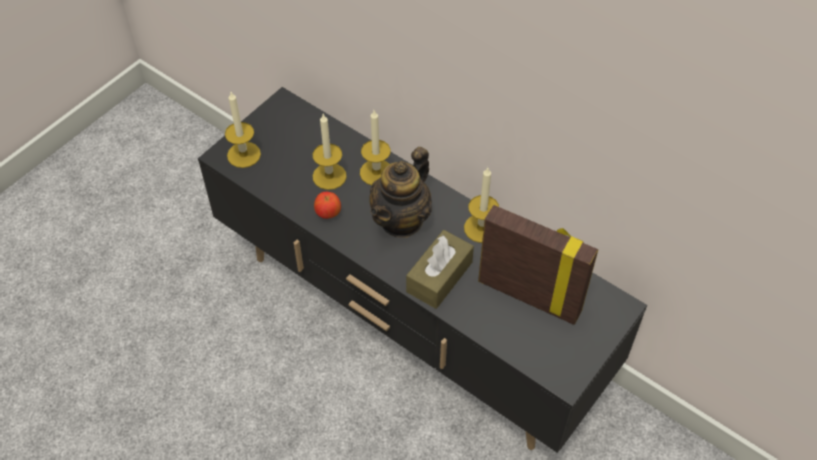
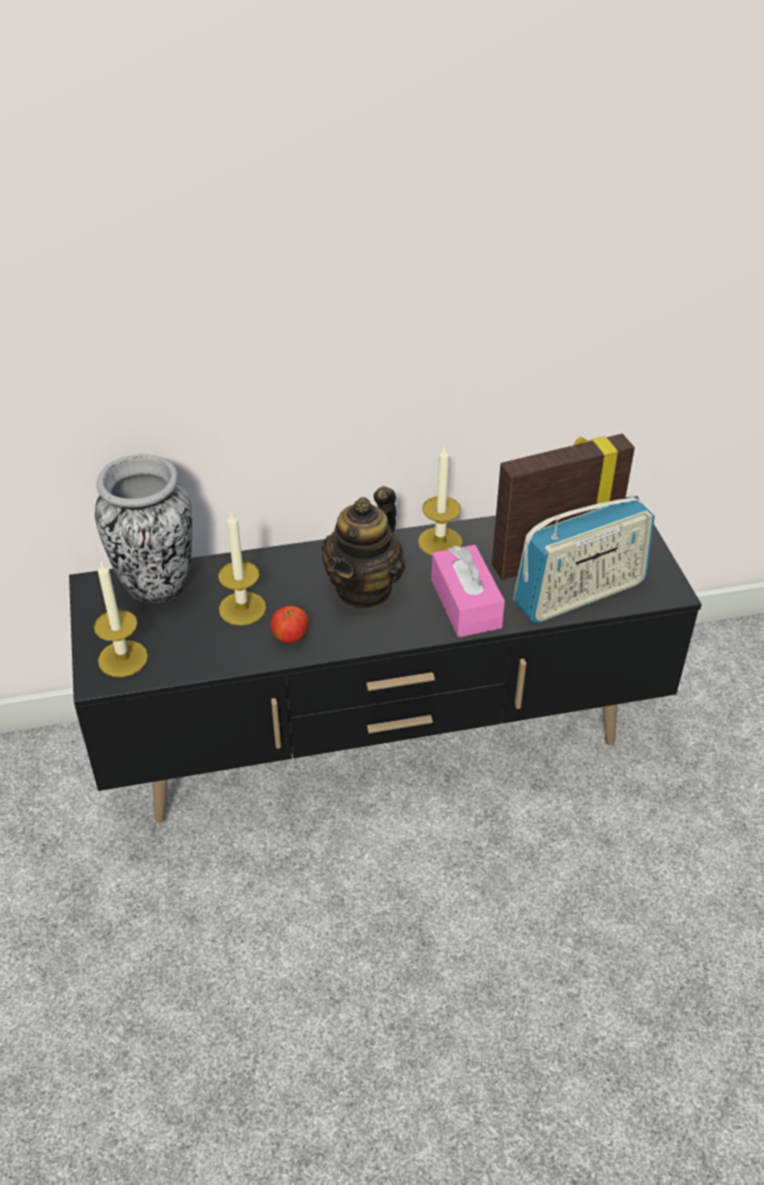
camera: 50 degrees left, 10 degrees down
candle [360,110,391,185] -> none
teapot [369,147,432,238] -> teapot turned 45 degrees clockwise [322,486,405,609]
brown tissue box [406,230,474,309] -> pink tissue box [431,545,505,637]
none -> vase [95,454,192,603]
none -> radio [513,496,655,623]

